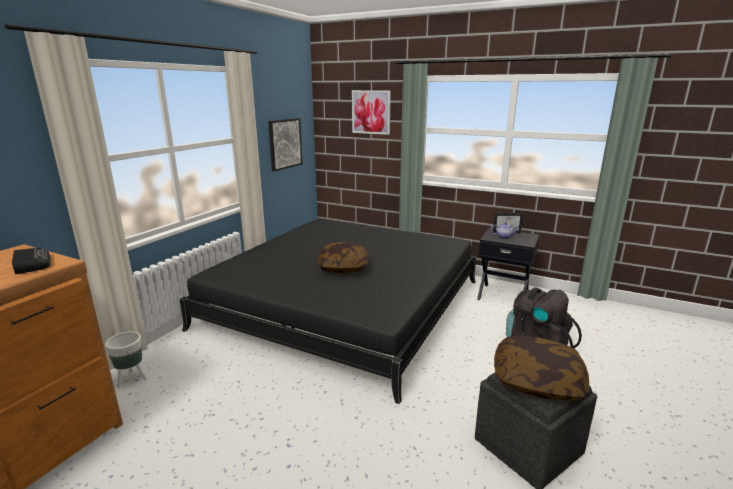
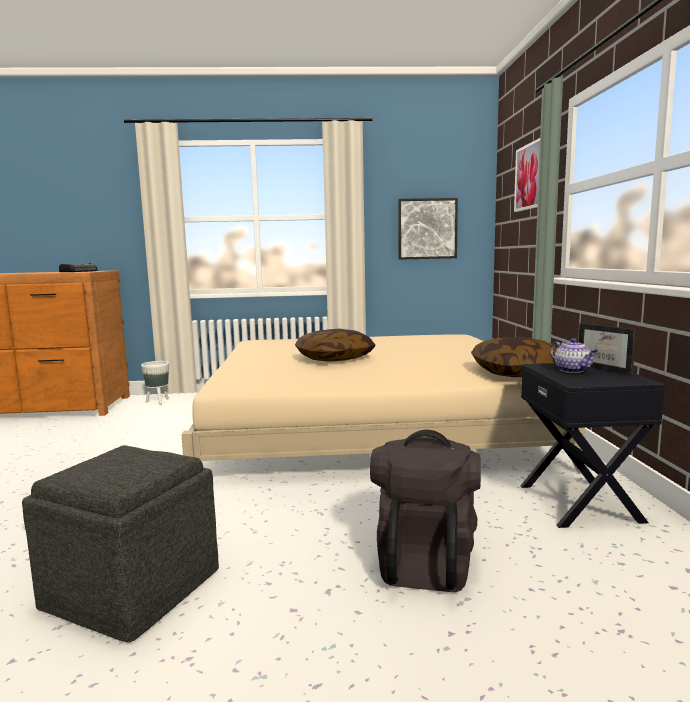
camera: 60 degrees right, 10 degrees down
black bed [179,219,476,404] -> beige bed [181,334,585,474]
pillow [494,336,589,401] -> pillow moved to [471,337,557,377]

